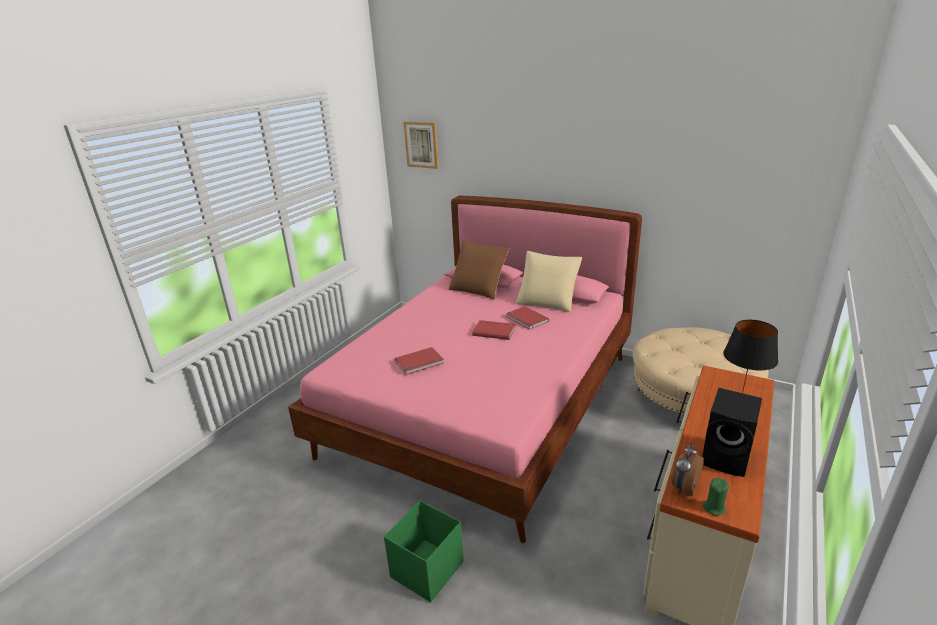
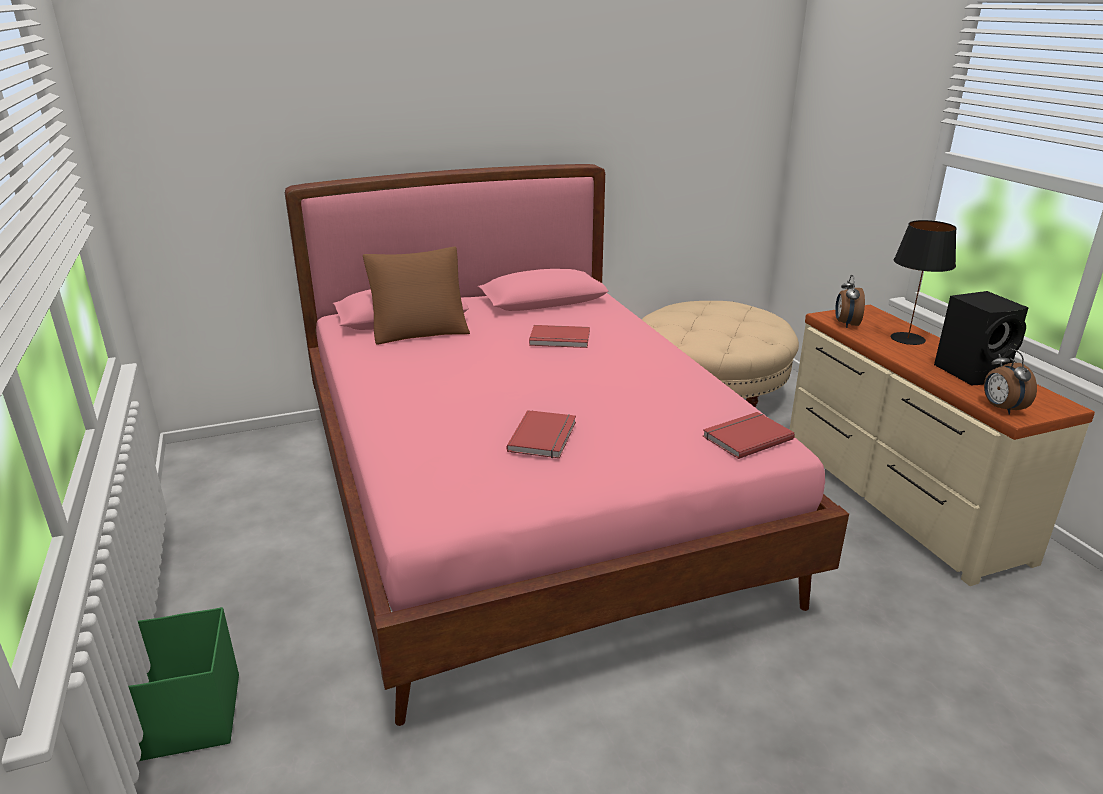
camera: 50 degrees left, 0 degrees up
green storage box [384,501,464,602] -> green storage box moved to [128,607,239,761]
picture [403,121,439,169] -> none
red book [472,320,515,340] -> red book moved to [703,412,795,459]
beige pillow [516,251,582,312] -> none
green candle [703,478,729,516] -> none
none -> alarm clock [835,275,865,328]

